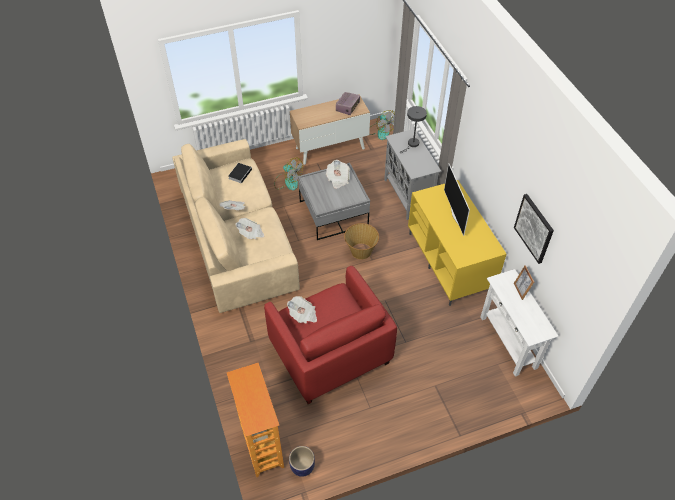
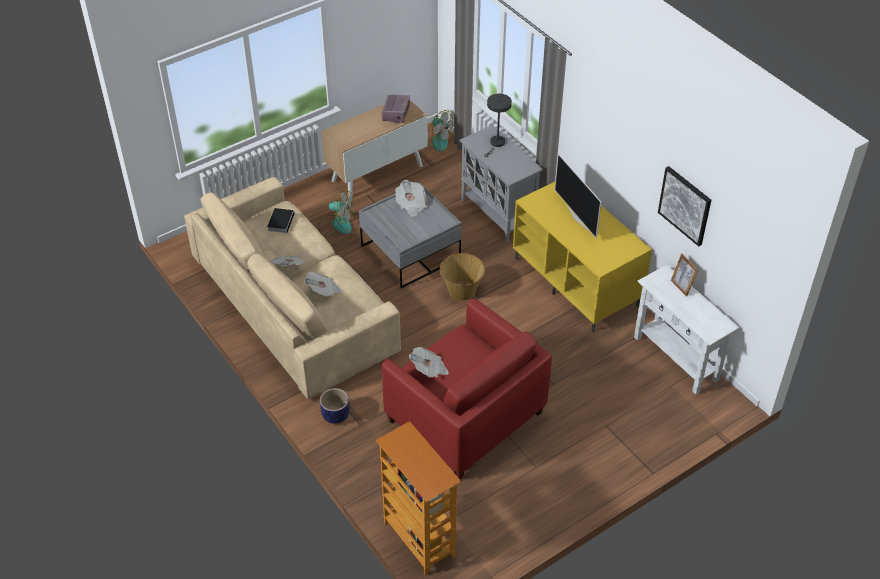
camera: 15 degrees left, 5 degrees down
planter [289,446,315,477] -> planter moved to [320,388,350,424]

